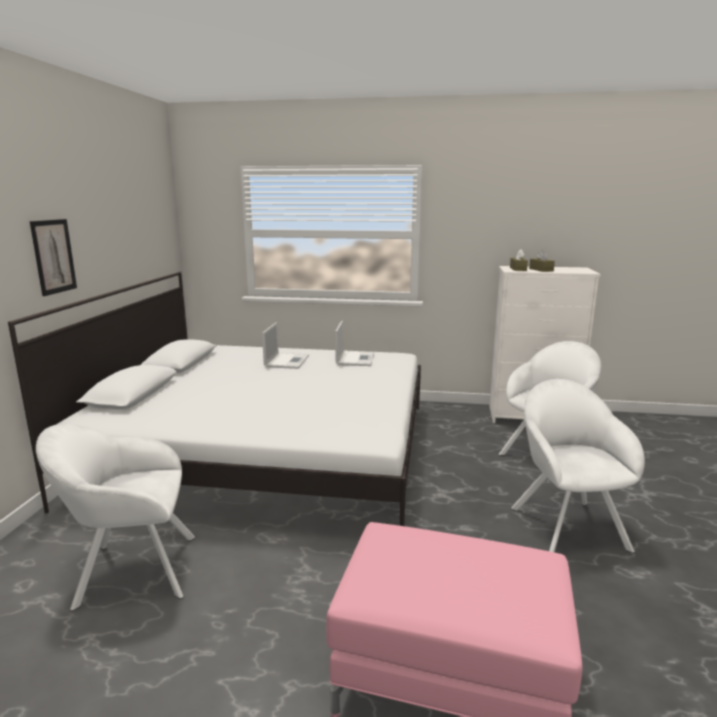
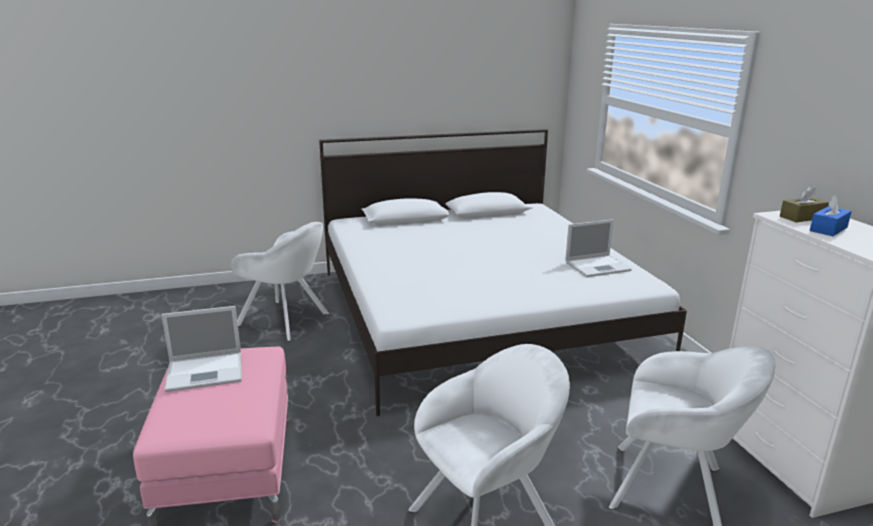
camera: 65 degrees right, 5 degrees up
picture [30,219,77,296] -> none
white armchair [36,424,195,611] -> white armchair turned 150 degrees clockwise [231,222,329,341]
laptop [262,322,309,369] -> laptop moved to [162,306,242,392]
brown tissue box [529,250,555,272] -> blue tissue box [810,195,852,236]

